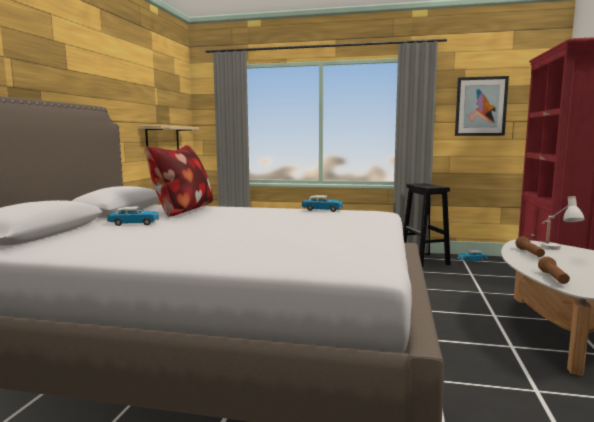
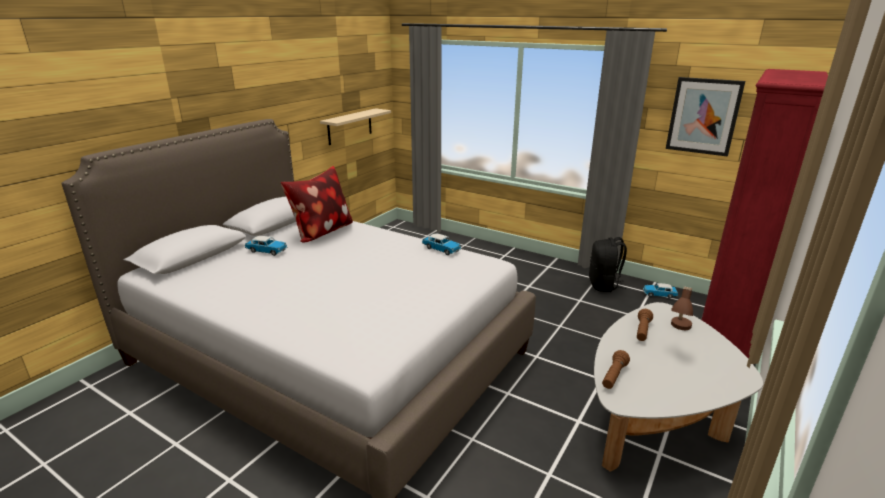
camera: 20 degrees right, 15 degrees up
black stool [403,183,451,267] -> black backpack [589,237,627,292]
white table lamp [541,196,585,250] -> brown table lamp [671,286,693,330]

